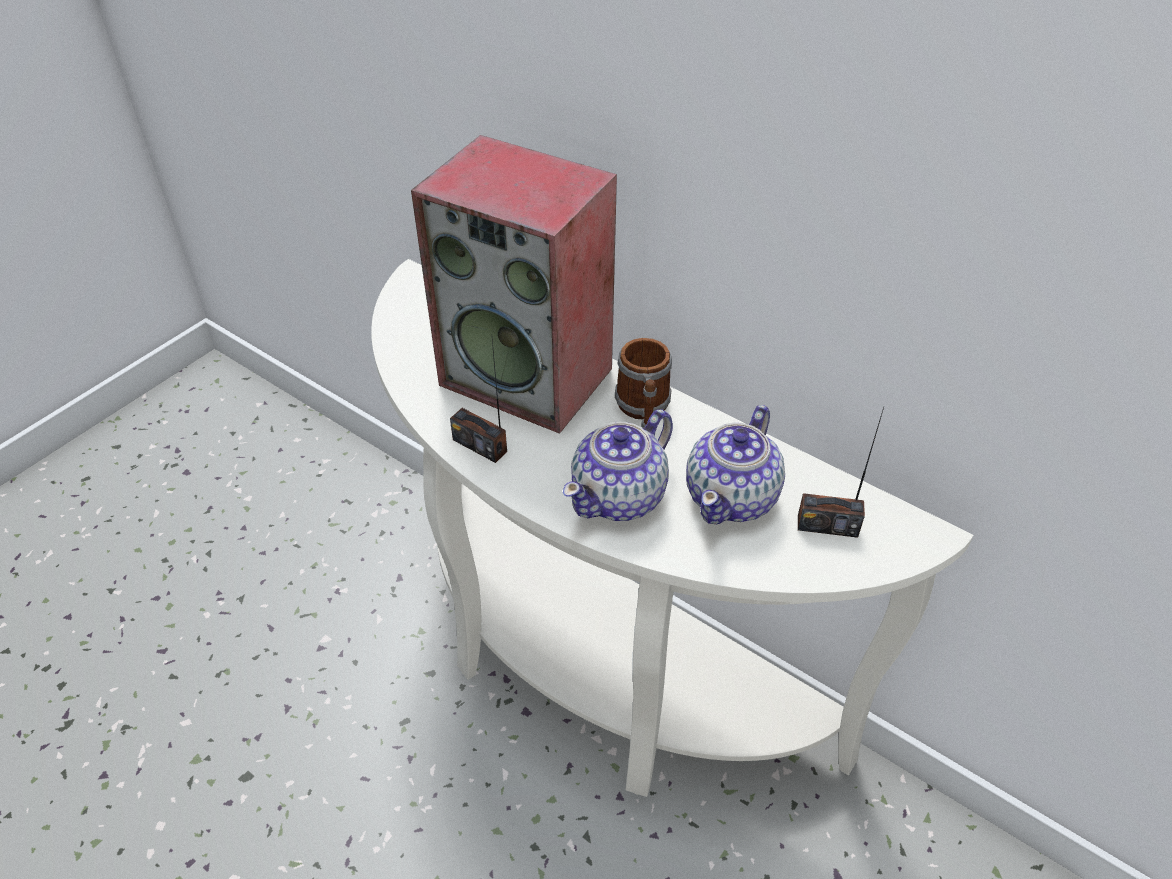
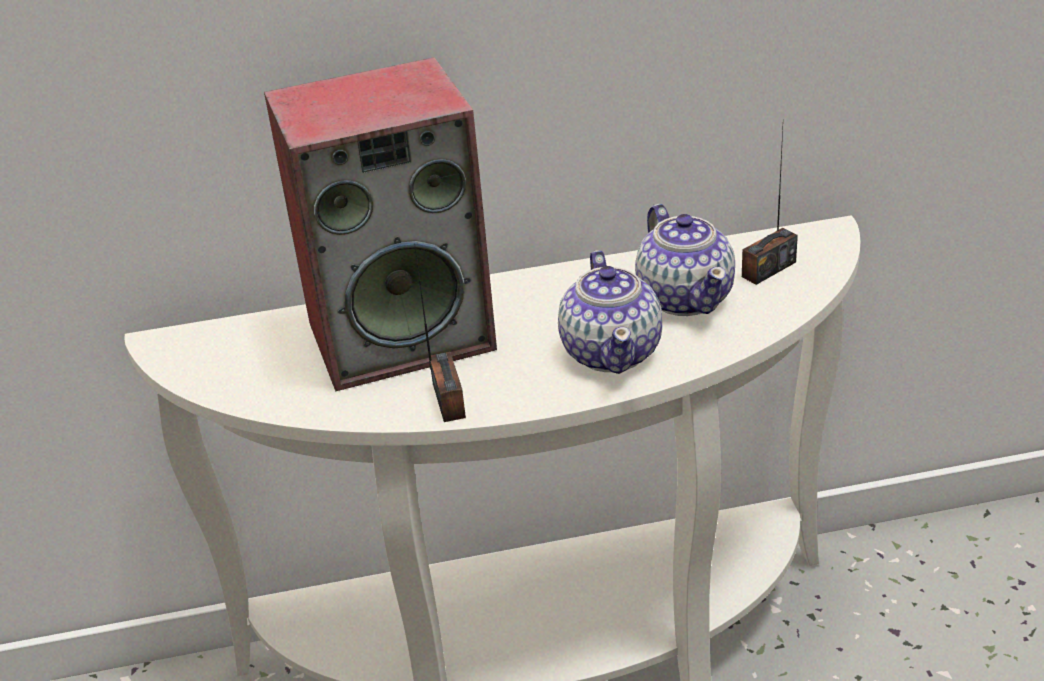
camera: 45 degrees left, 10 degrees down
radio [450,340,507,463] -> radio turned 90 degrees counterclockwise [414,243,466,422]
mug [615,338,672,428] -> none

